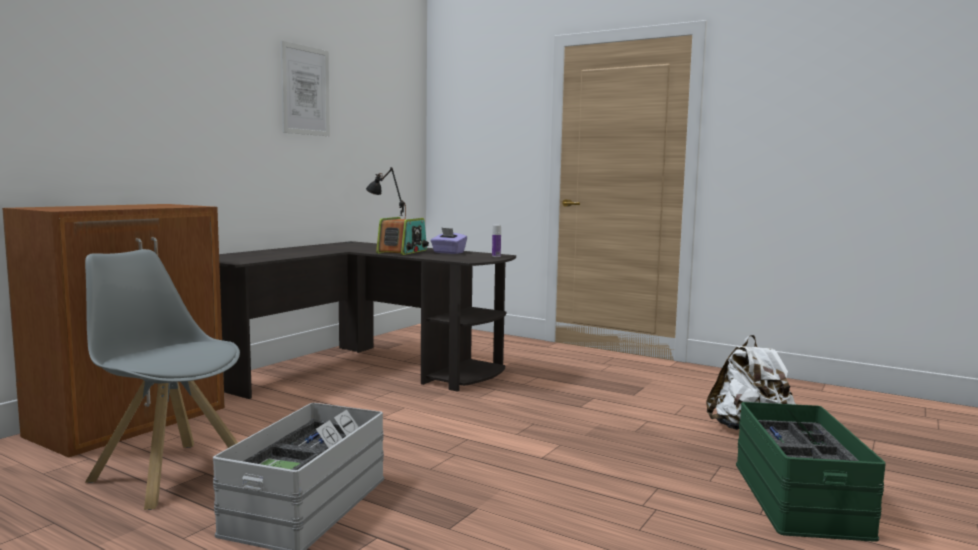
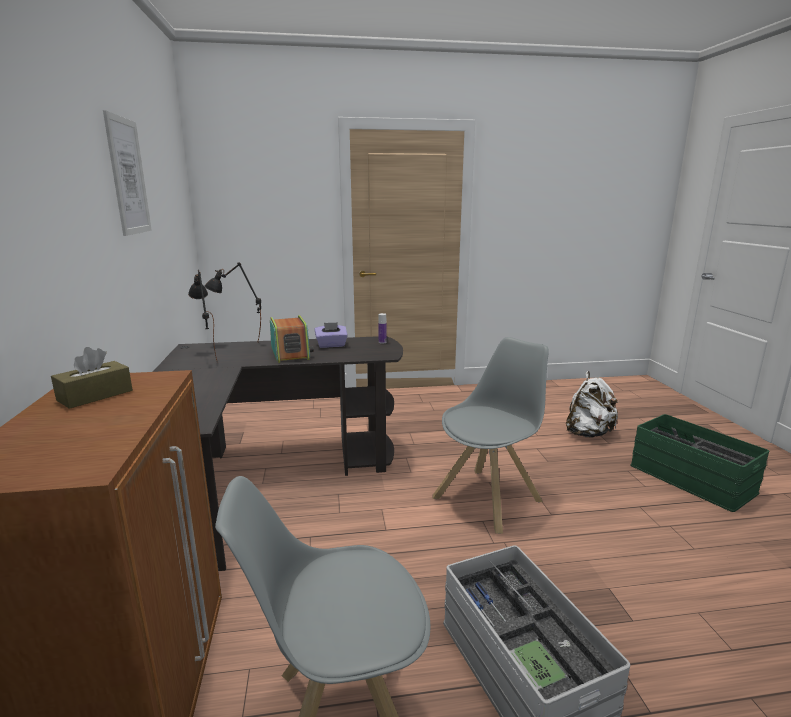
camera: 40 degrees left, 10 degrees up
none -> brown tissue box [51,347,133,409]
none -> black table lamp [188,270,217,360]
none -> grey chair [432,337,549,534]

